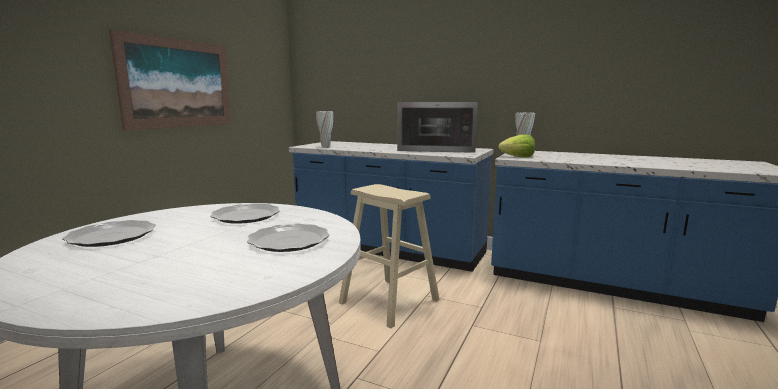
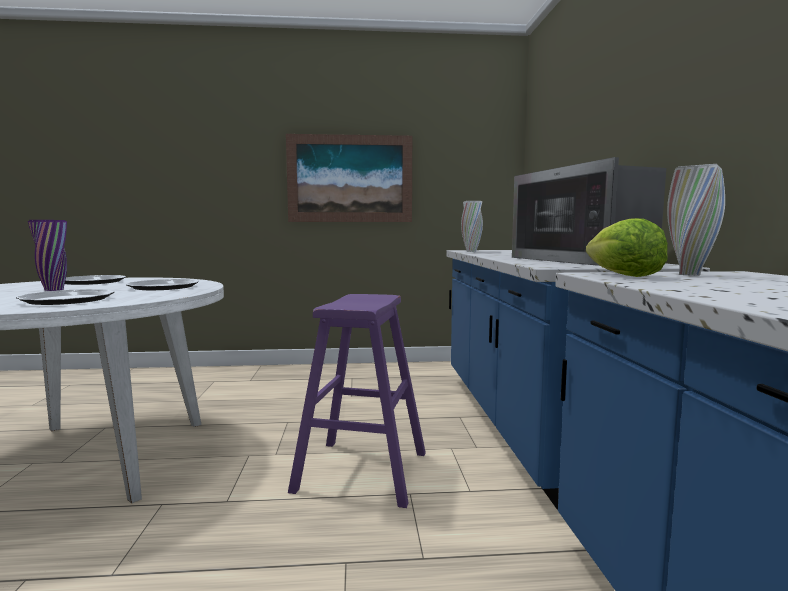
camera: 60 degrees right, 5 degrees down
beige stool [339,184,440,328] -> purple stool [288,294,426,508]
none -> purple vase [28,220,67,291]

